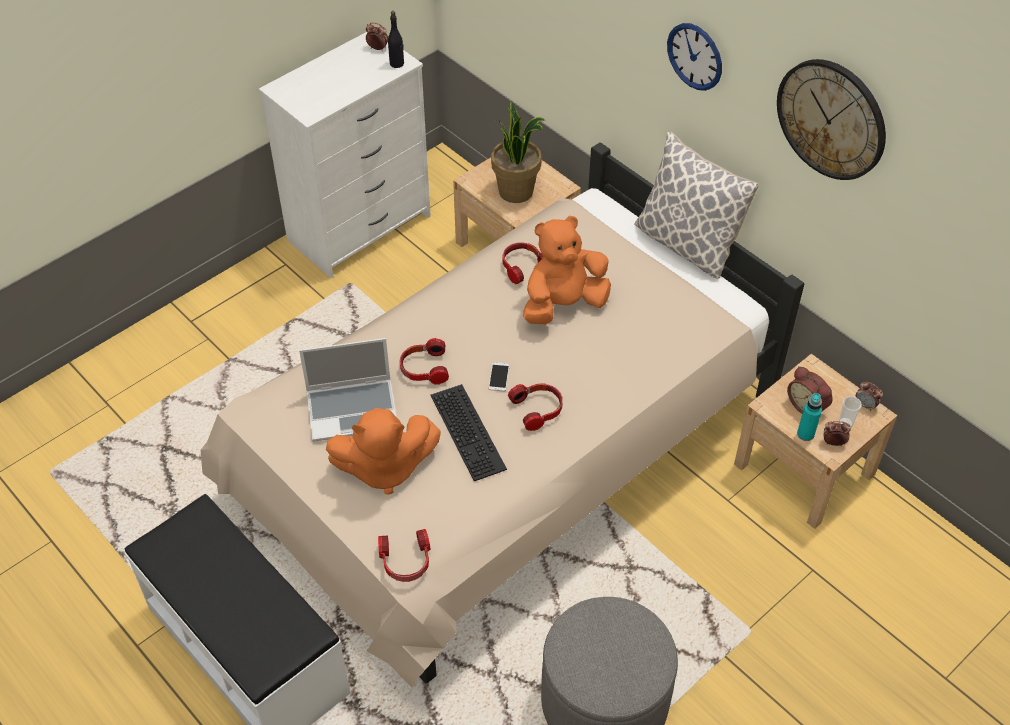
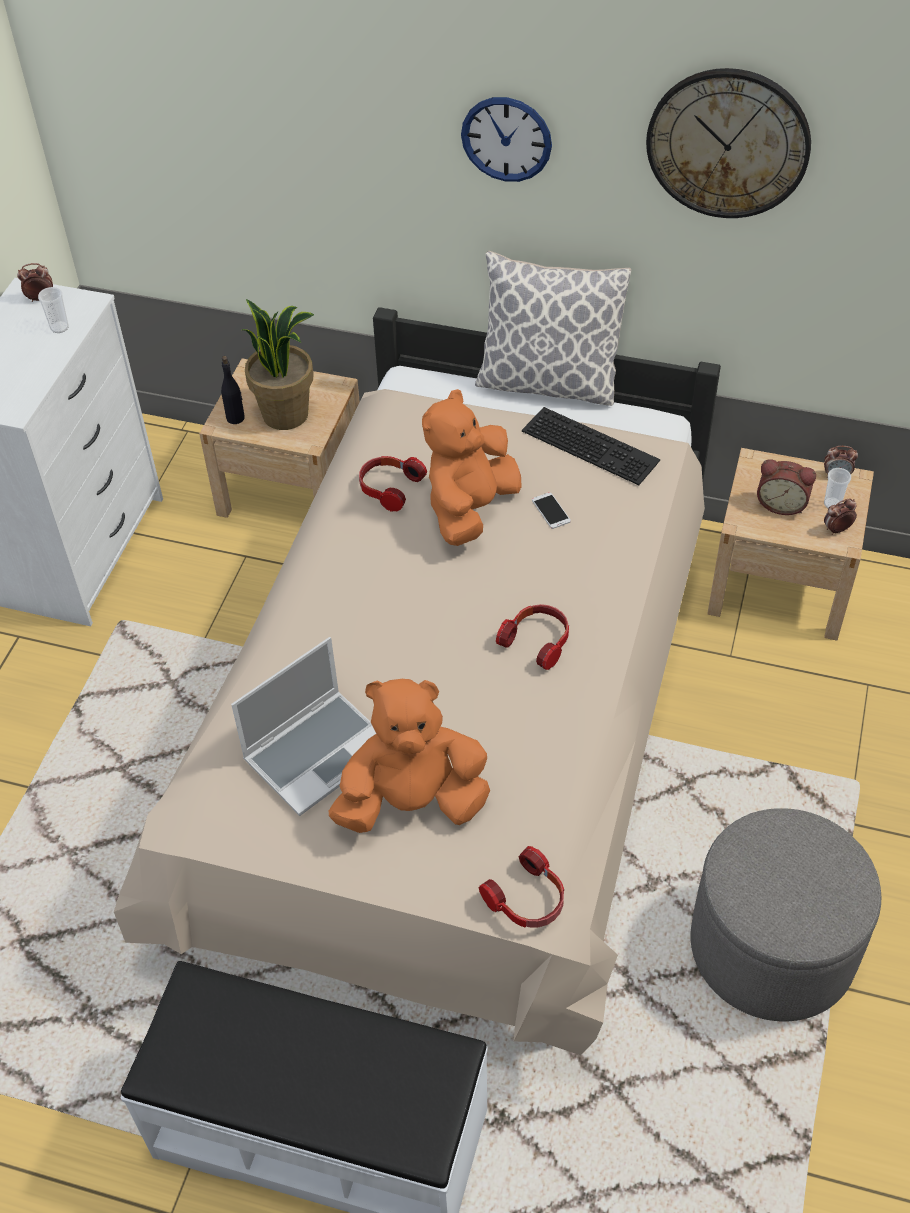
camera: 30 degrees left, 0 degrees up
orange plush toy [326,408,441,495] -> orange plush toy turned 150 degrees counterclockwise [329,679,490,833]
black bottle [388,11,404,68] -> black bottle moved to [221,356,245,424]
headphones [400,338,449,385] -> none
keyboard [431,384,507,481] -> keyboard moved to [522,407,660,485]
phone [489,362,510,391] -> phone moved to [532,492,571,529]
turquoise bottle [797,393,822,441] -> none
none -> cup [38,287,69,333]

